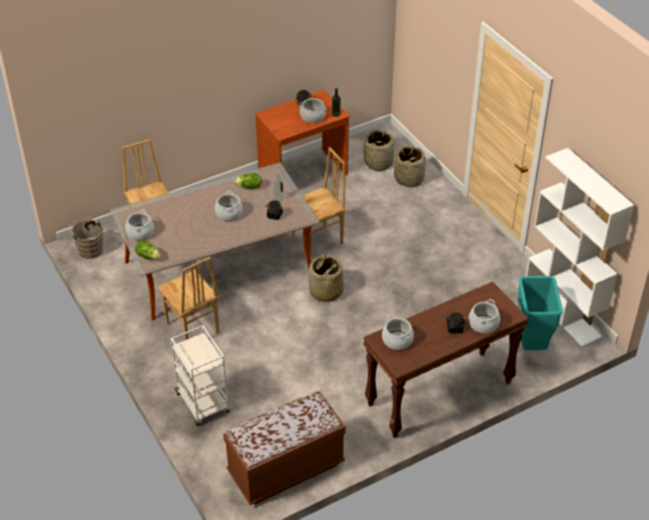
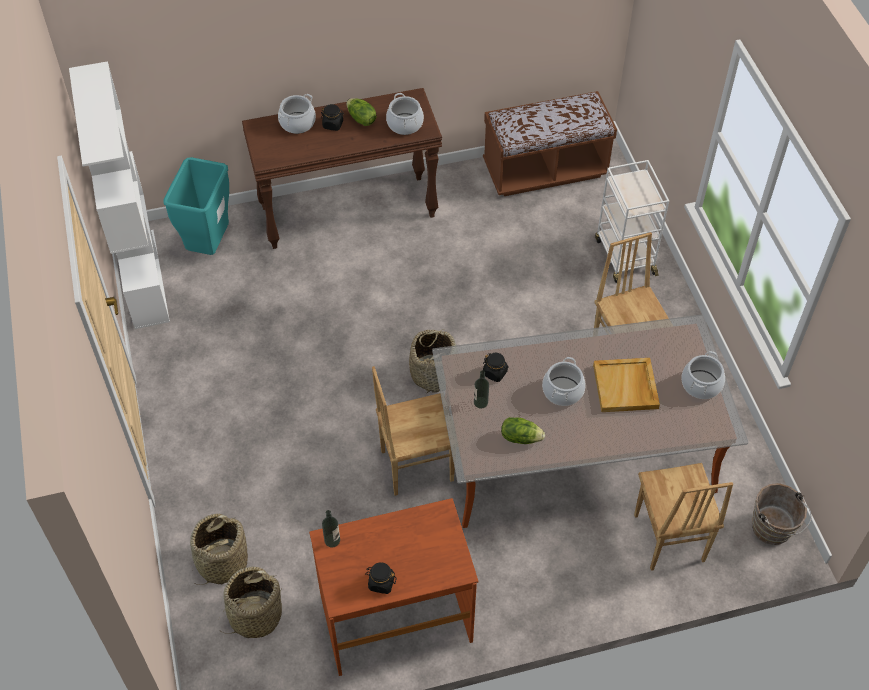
camera: 165 degrees left, 10 degrees up
lettuce [135,240,161,260] -> lettuce moved to [346,98,376,126]
cooking pot [299,98,327,123] -> none
none -> beige tray [593,358,660,412]

